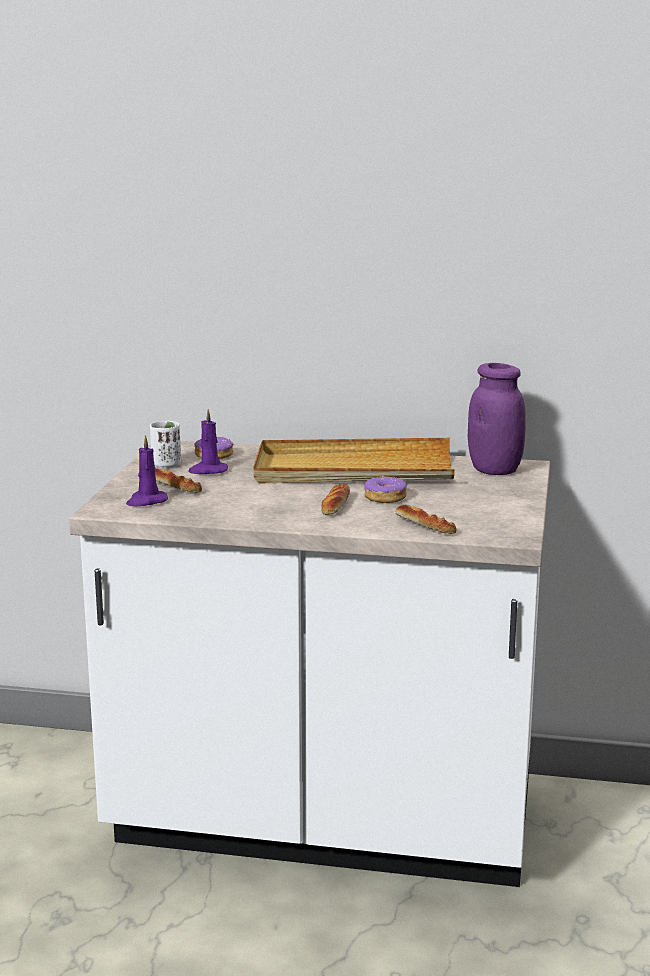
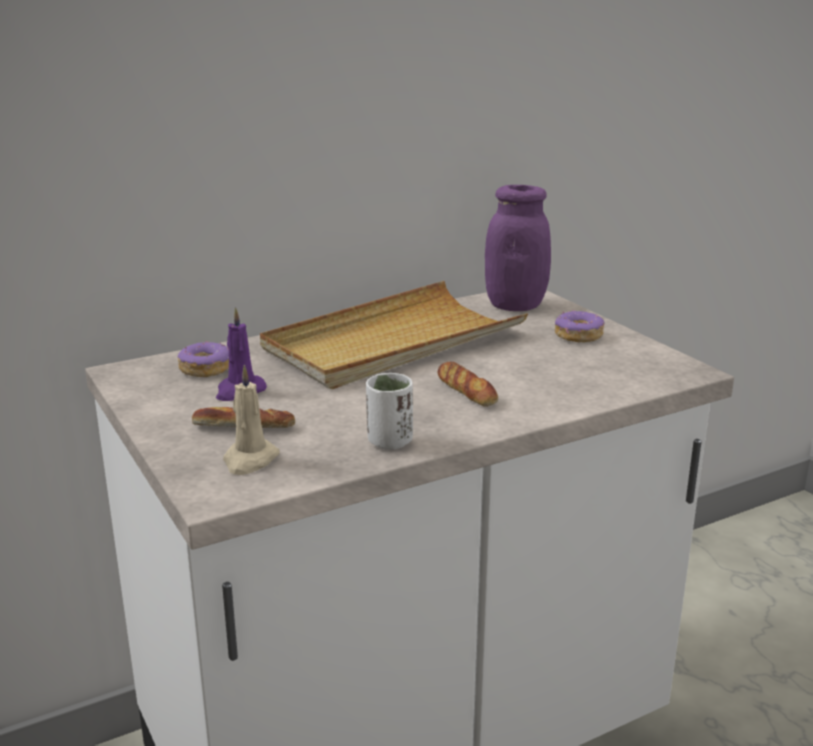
camera: 40 degrees left, 5 degrees up
purple candle [126,435,168,507] -> beige candle [223,365,280,475]
white cup [150,421,181,468] -> white cup moved to [366,373,413,450]
donut [364,475,407,503] -> donut moved to [555,310,604,342]
bread [396,505,456,534] -> none

